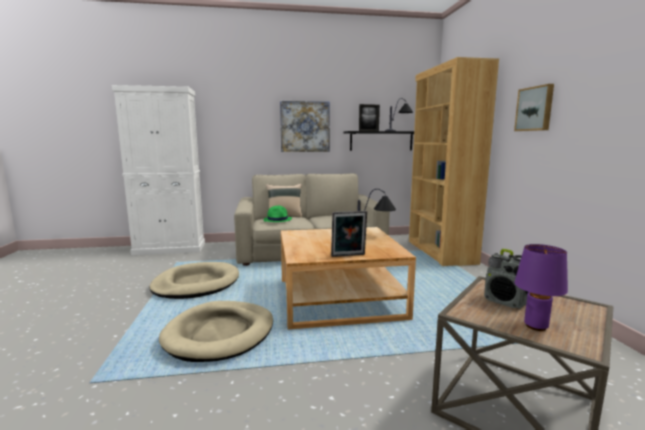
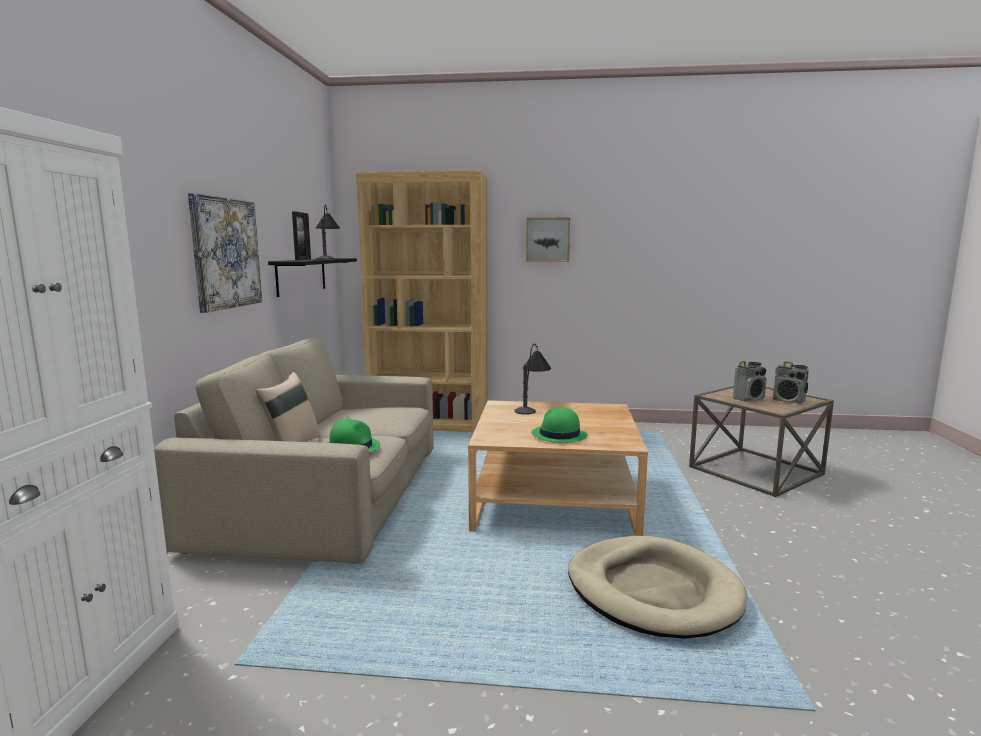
camera: 75 degrees left, 0 degrees up
beige dog bed [150,262,239,299] -> none
picture frame [331,211,367,257] -> none
purple table lamp [515,244,568,331] -> radio [773,361,809,404]
none -> green hat [531,408,588,443]

